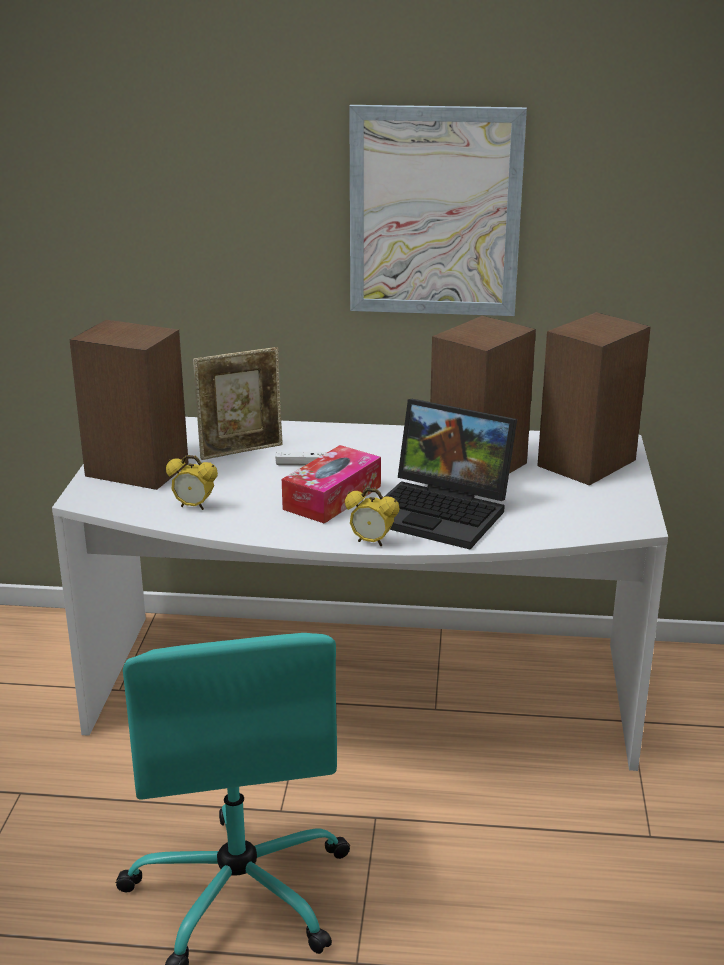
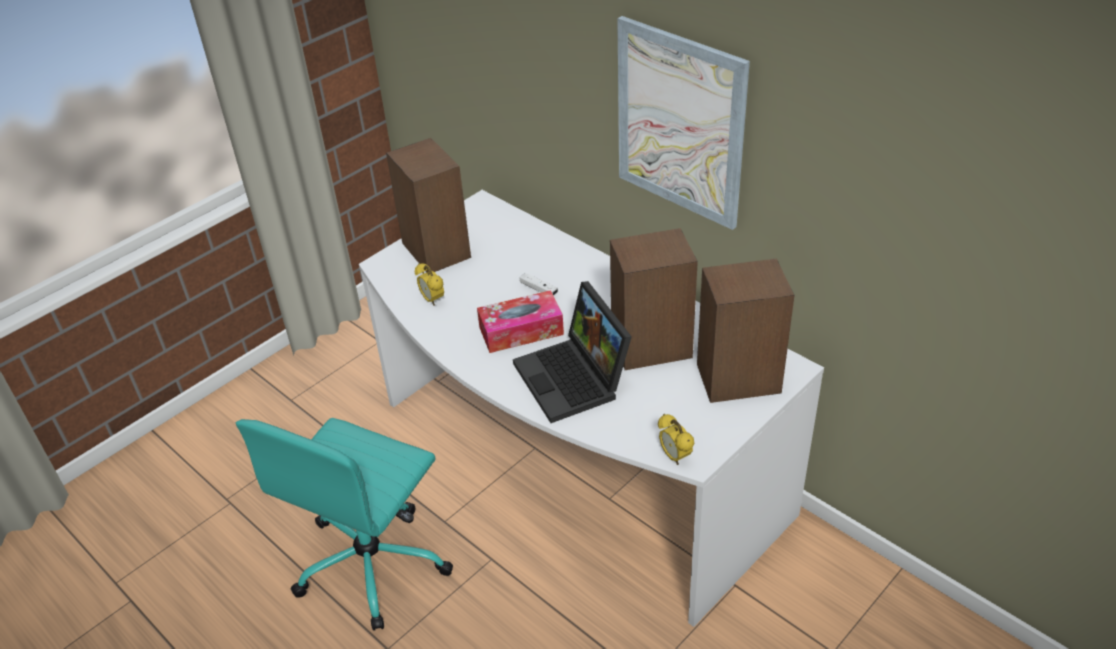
camera: 40 degrees right, 15 degrees up
picture frame [193,347,283,460] -> none
alarm clock [345,488,400,546] -> alarm clock moved to [658,414,694,465]

